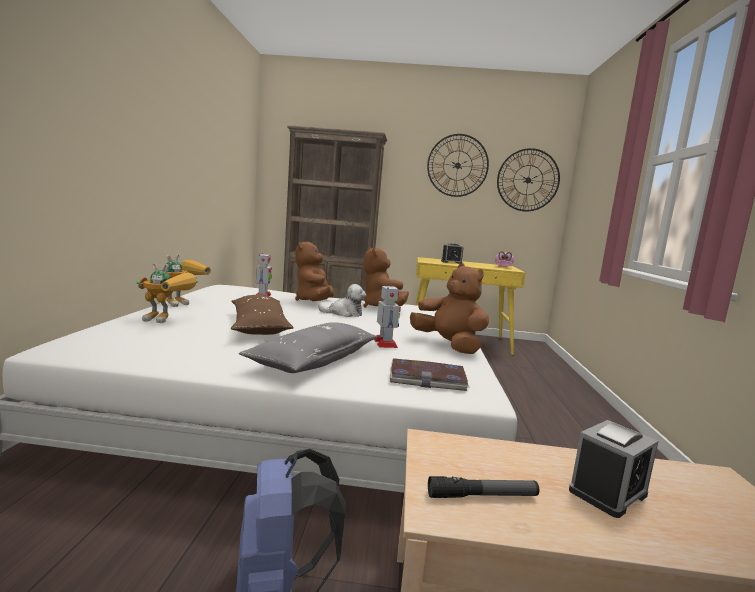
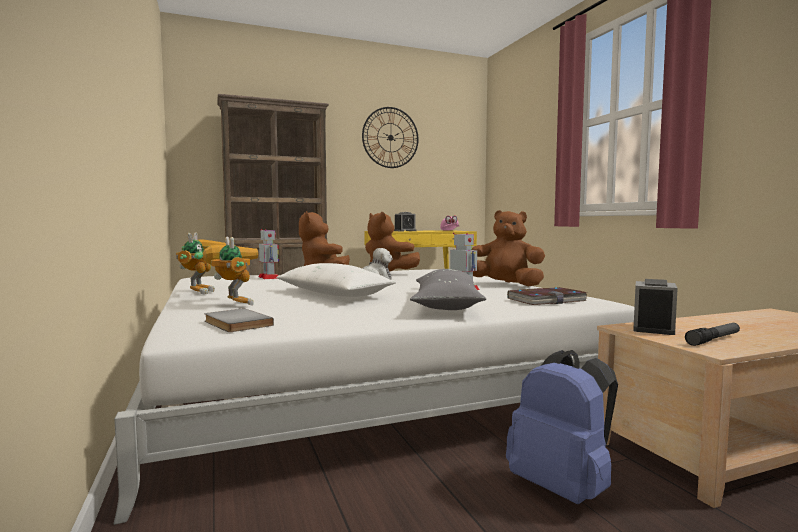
camera: 25 degrees left, 5 degrees down
toy robot [136,263,198,323] -> toy robot turned 105 degrees counterclockwise [194,237,258,305]
brown pillow [231,295,294,335] -> white pillow [276,263,396,297]
wall clock [497,148,560,212] -> none
alarm clock [569,420,659,518] -> alarm clock moved to [633,279,678,335]
none -> grey book [205,308,274,332]

